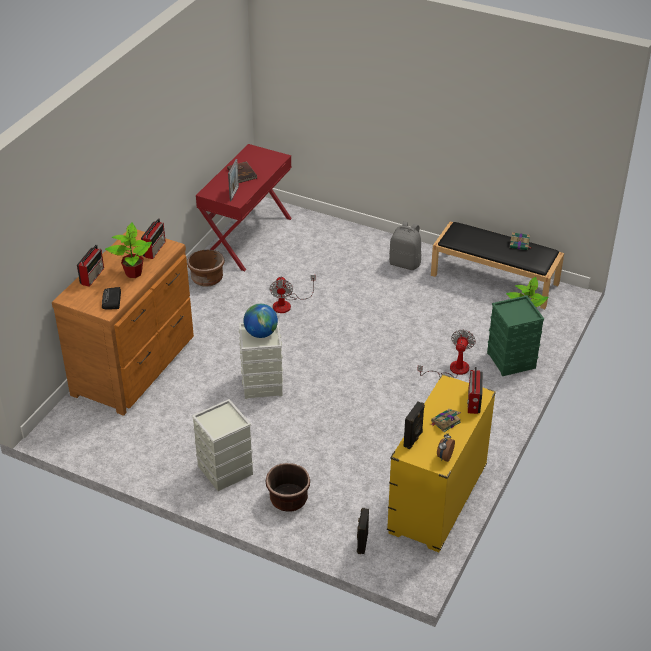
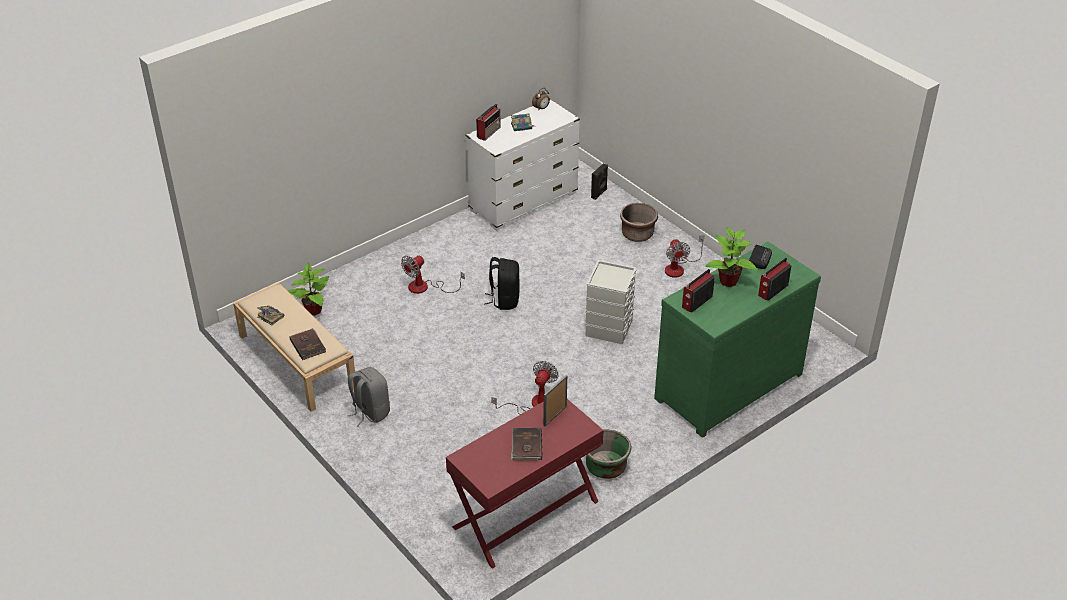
camera: 155 degrees left, 0 degrees up
brown dresser [52,230,194,416] -> green dresser [654,241,821,438]
brown planter [187,249,225,287] -> green planter [586,429,632,479]
grey storage box [192,399,253,491] -> fan [665,235,705,278]
globe [243,304,278,338] -> none
yellow dresser [387,374,496,552] -> white dresser [466,99,580,231]
black speaker [404,402,425,449] -> none
black bench [431,221,564,309] -> beige bench [233,282,355,412]
green storage box [487,295,544,376] -> none
none -> brown book [289,328,326,360]
none -> black backpack [484,257,519,310]

